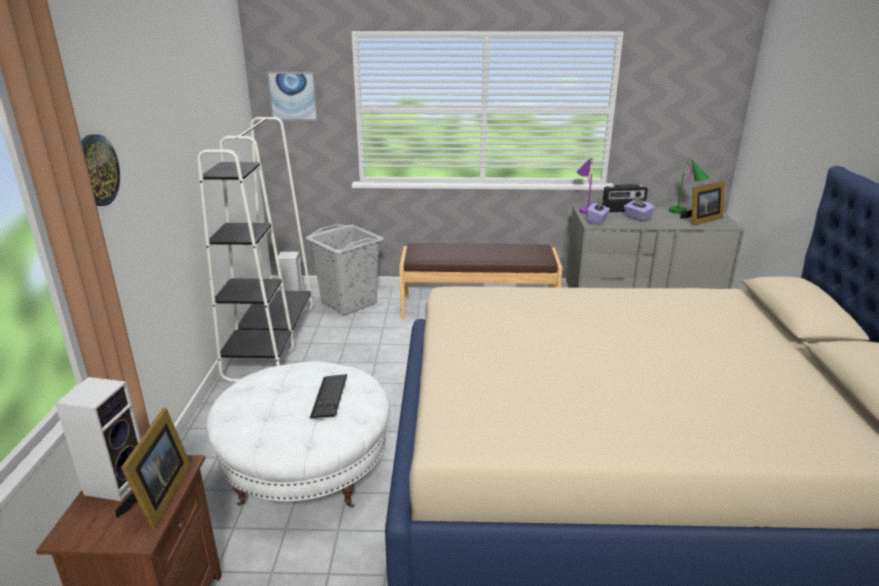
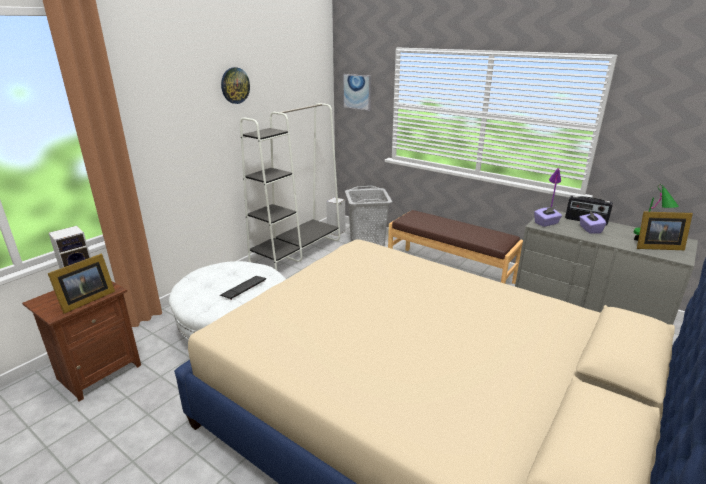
camera: 35 degrees right, 0 degrees up
wall clock [81,134,120,206] -> wall clock moved to [221,67,250,104]

